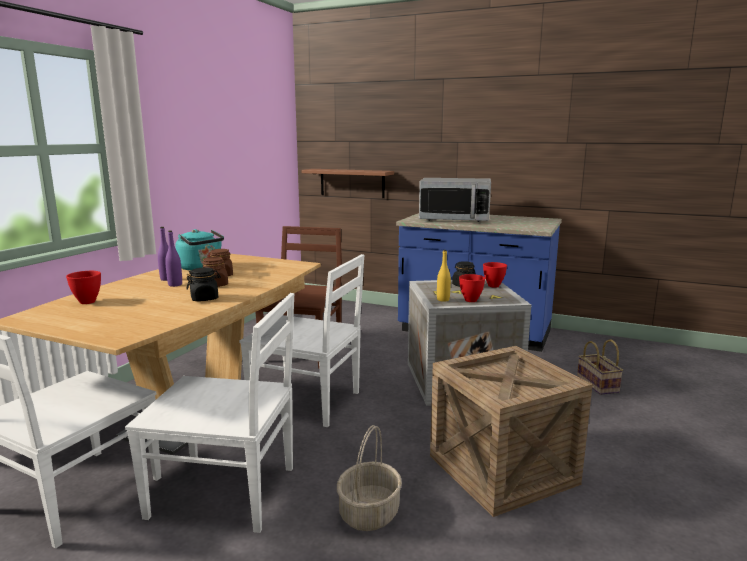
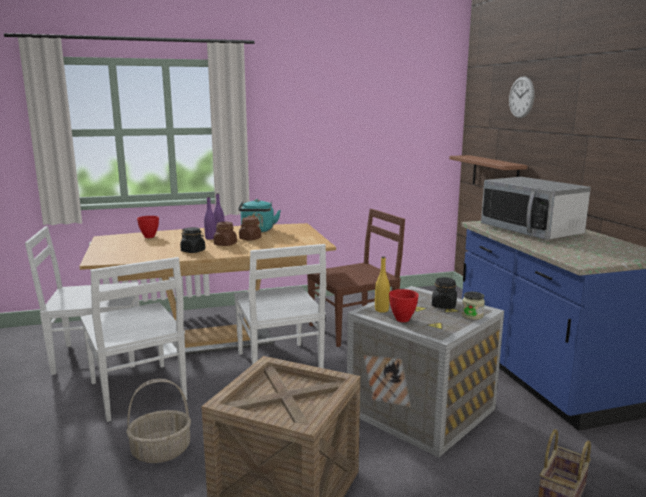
camera: 50 degrees right, 0 degrees up
red bowl [483,262,507,288] -> jar [462,292,485,320]
none -> wall clock [509,76,535,118]

